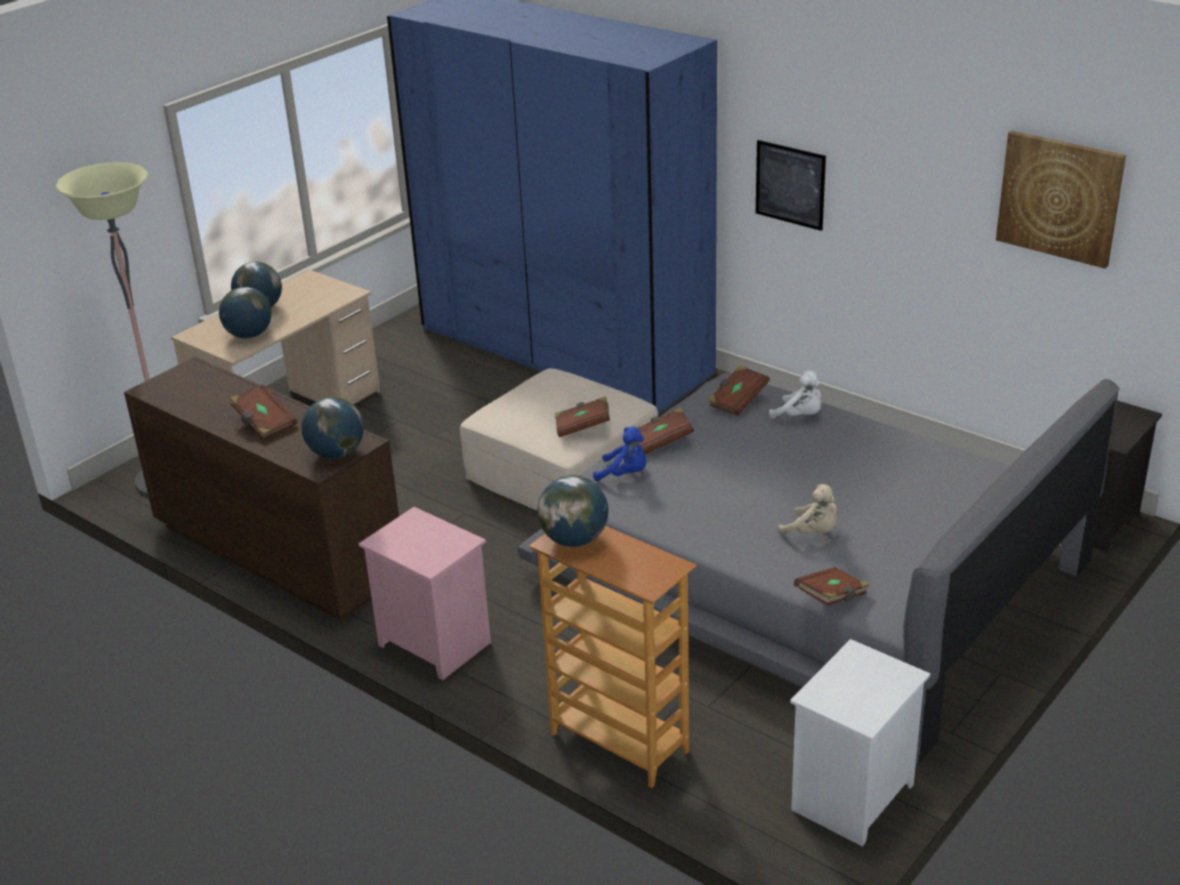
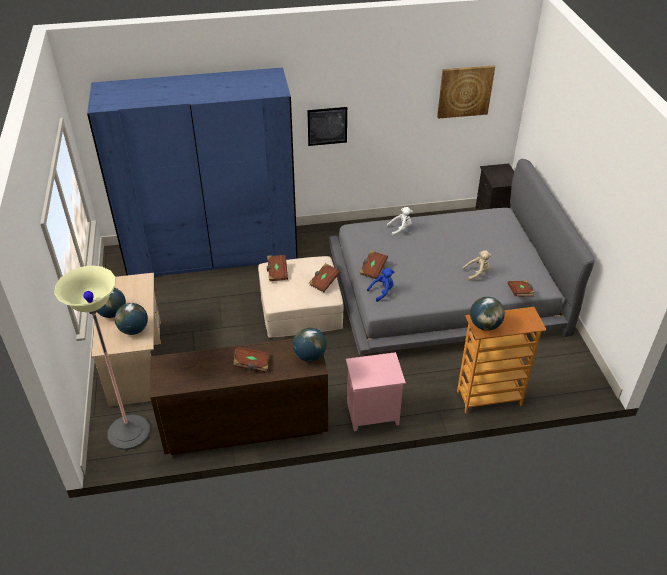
camera: 50 degrees left, 10 degrees up
brown book [708,365,770,416] -> brown book moved to [267,255,288,281]
white nightstand [790,639,930,846] -> none

